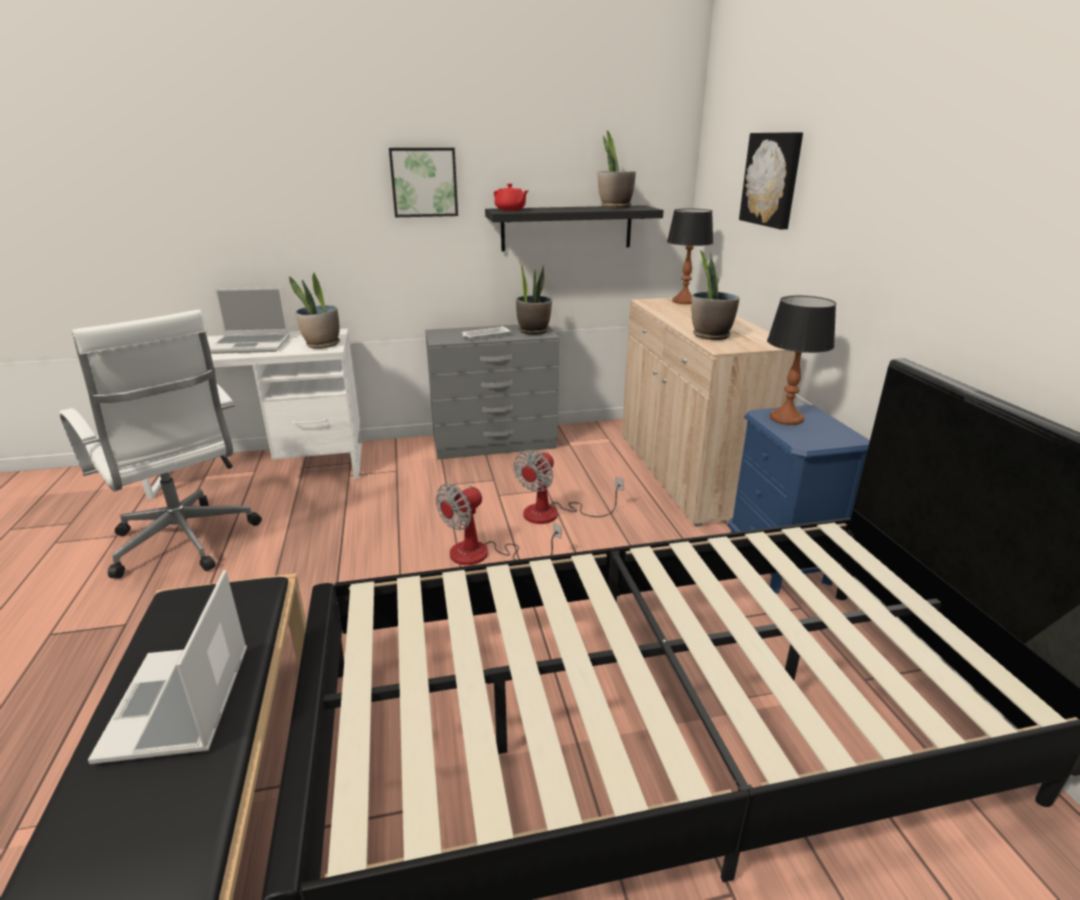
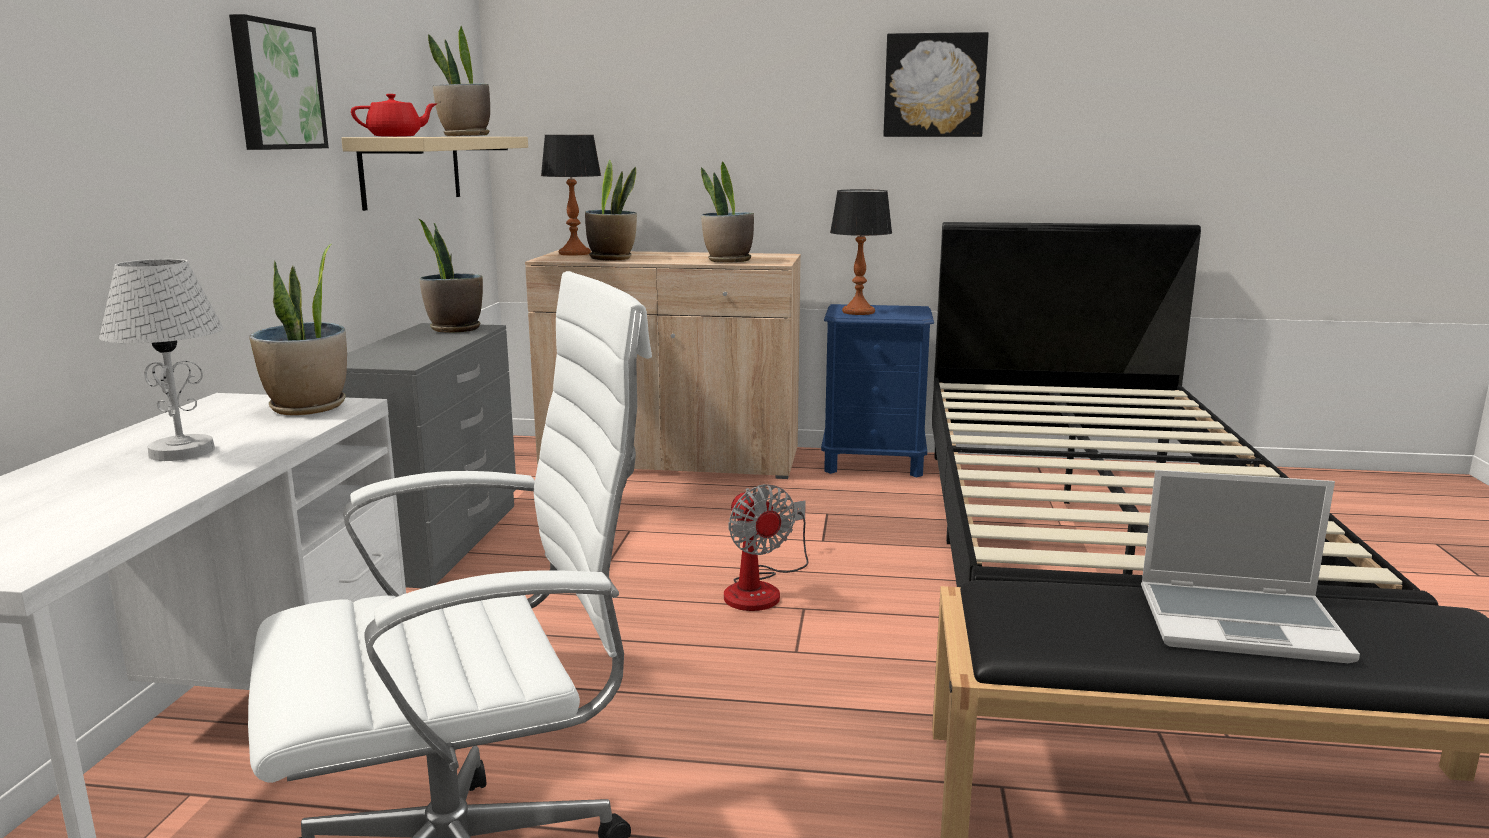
camera: 70 degrees left, 10 degrees down
laptop [210,287,290,354] -> white table lamp [99,259,223,461]
white tray [462,326,511,340] -> none
black shelf [485,205,664,252] -> beige shelf [341,137,528,211]
fan [514,450,624,524] -> none
picture [739,132,803,229] -> picture moved to [883,32,989,137]
none -> potted plant [585,160,637,261]

